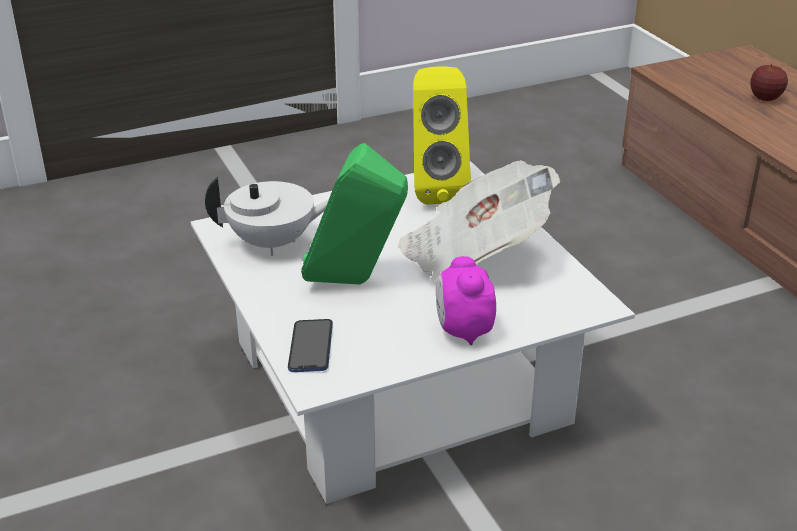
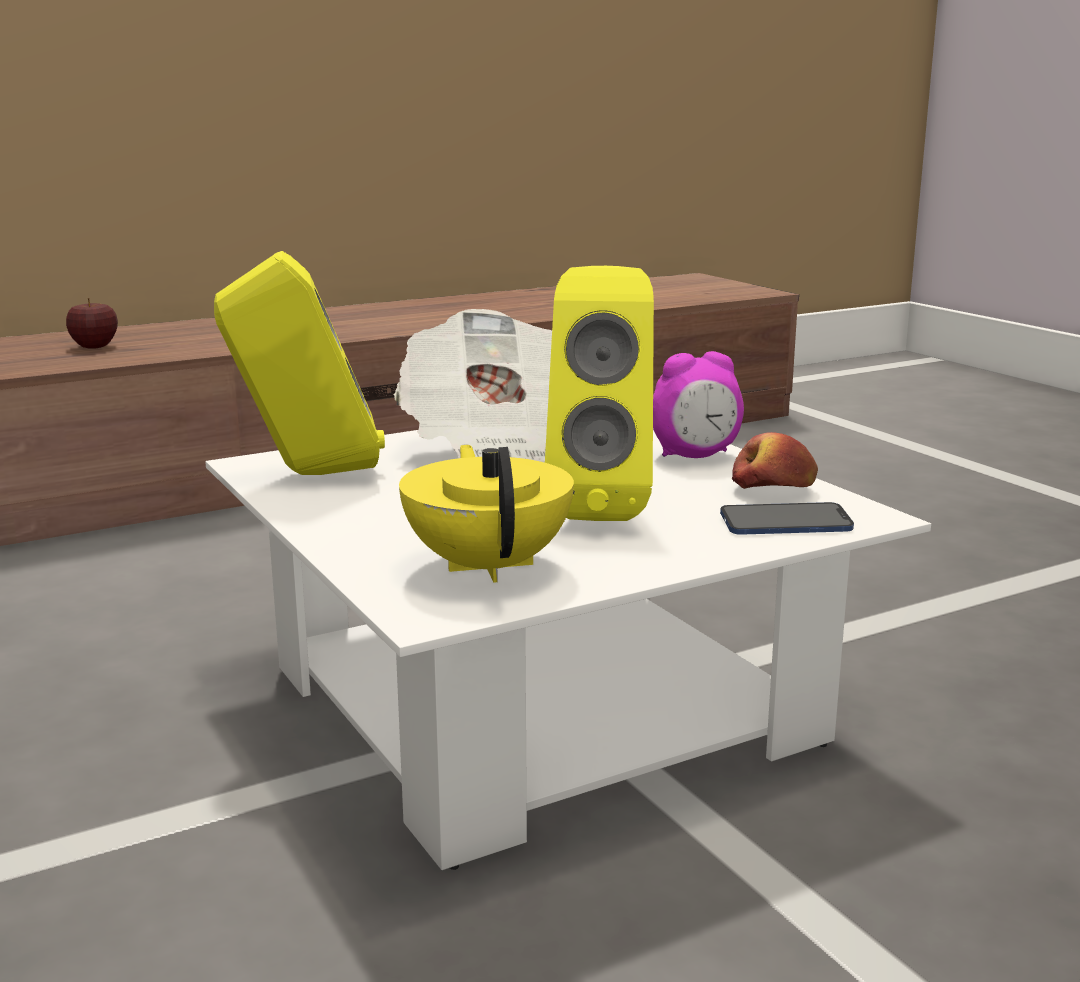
camera: 95 degrees left, 15 degrees down
white teapot [205,177,329,256] -> yellow teapot [399,444,574,583]
green speaker [301,143,408,284] -> yellow speaker [545,266,654,521]
none -> apple [732,432,818,489]

